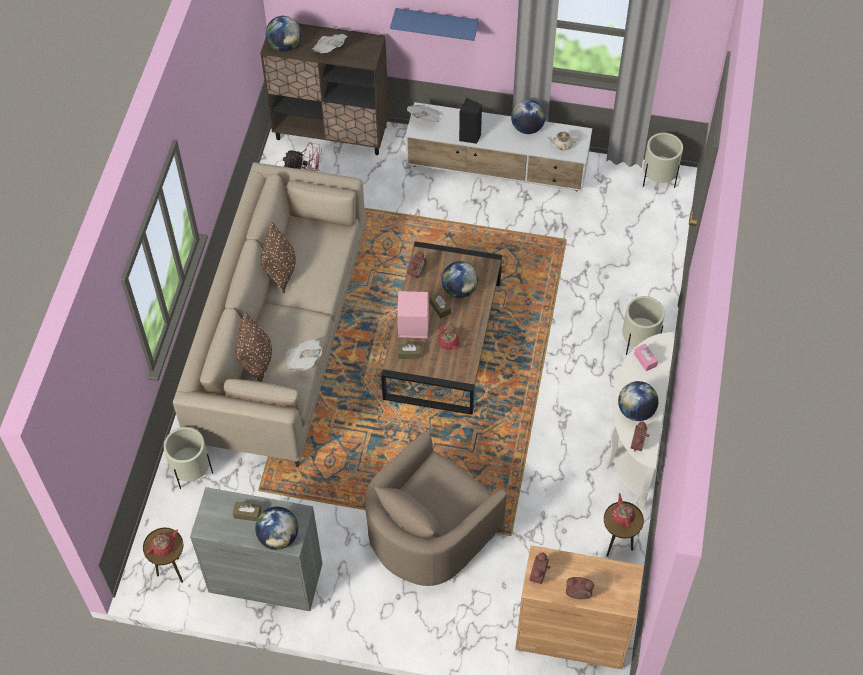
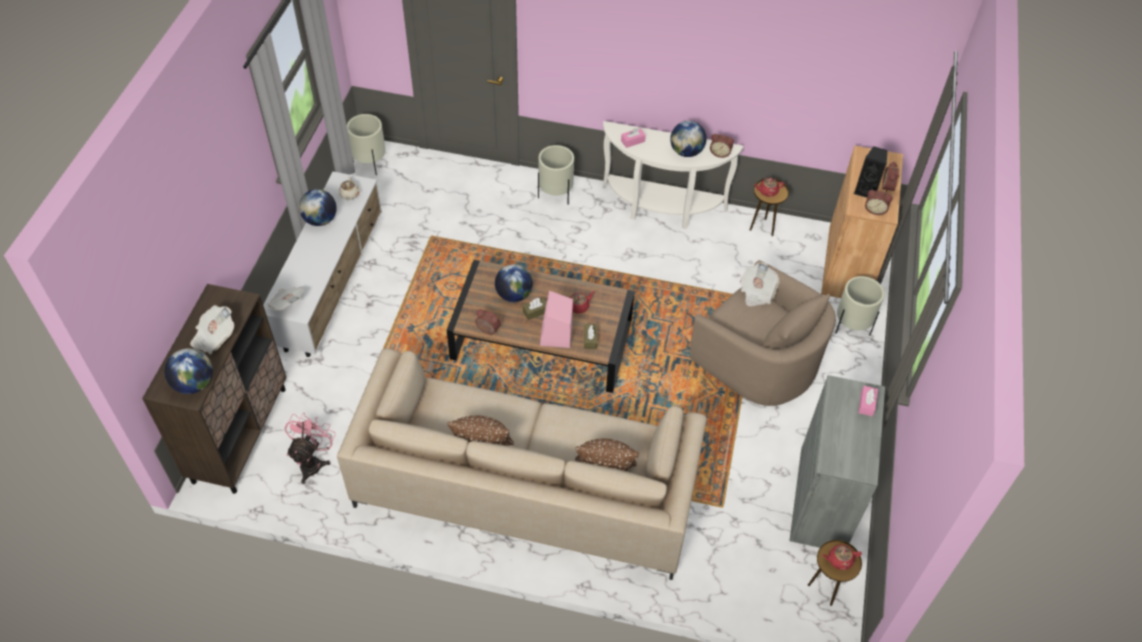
camera: 90 degrees left, 5 degrees down
red teapot [147,530,178,556] -> red teapot turned 60 degrees counterclockwise [822,545,862,570]
beige planter [164,427,213,489] -> beige planter moved to [835,276,884,336]
brown tissue box [233,502,262,521] -> none
globe [255,507,298,550] -> pink tissue box [858,386,878,416]
newspaper [286,339,322,371] -> newspaper moved to [740,262,780,306]
blue shelf [390,8,479,41] -> none
black speaker [459,98,482,144] -> black speaker moved to [854,146,888,198]

